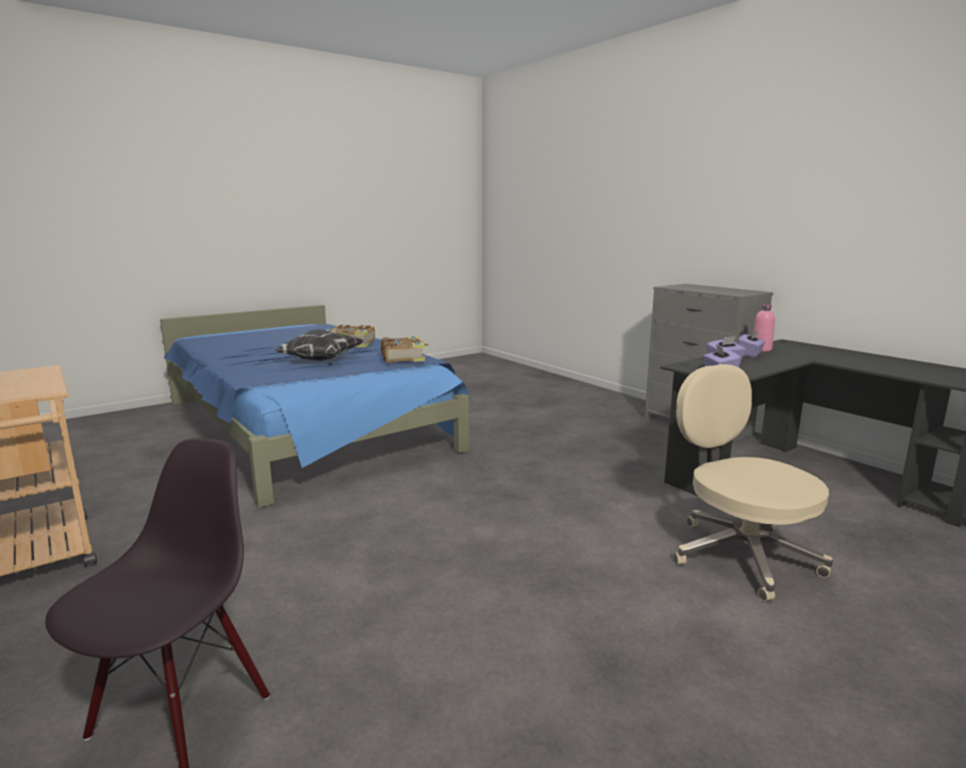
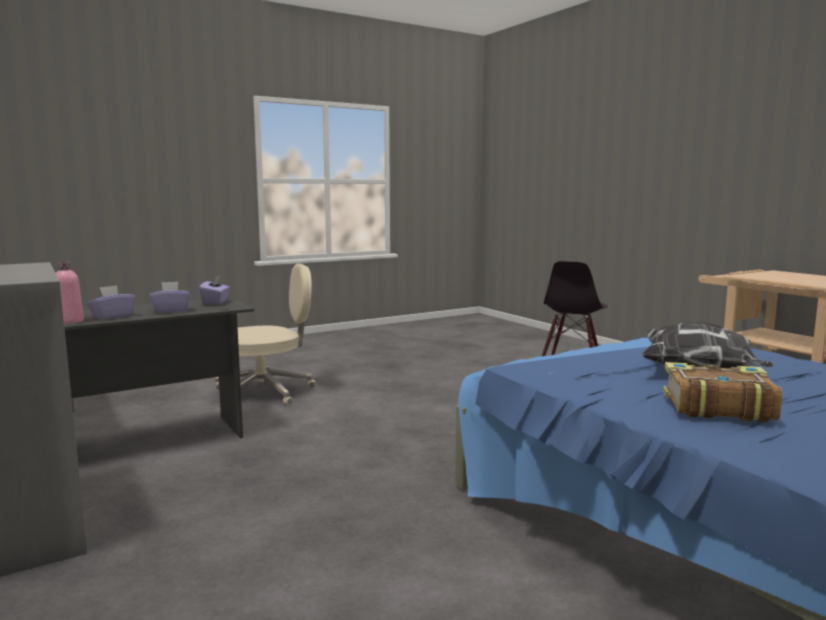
camera: 175 degrees left, 5 degrees down
book [381,336,430,363] -> none
beige office chair [673,364,833,601] -> beige office chair turned 90 degrees counterclockwise [215,264,316,405]

